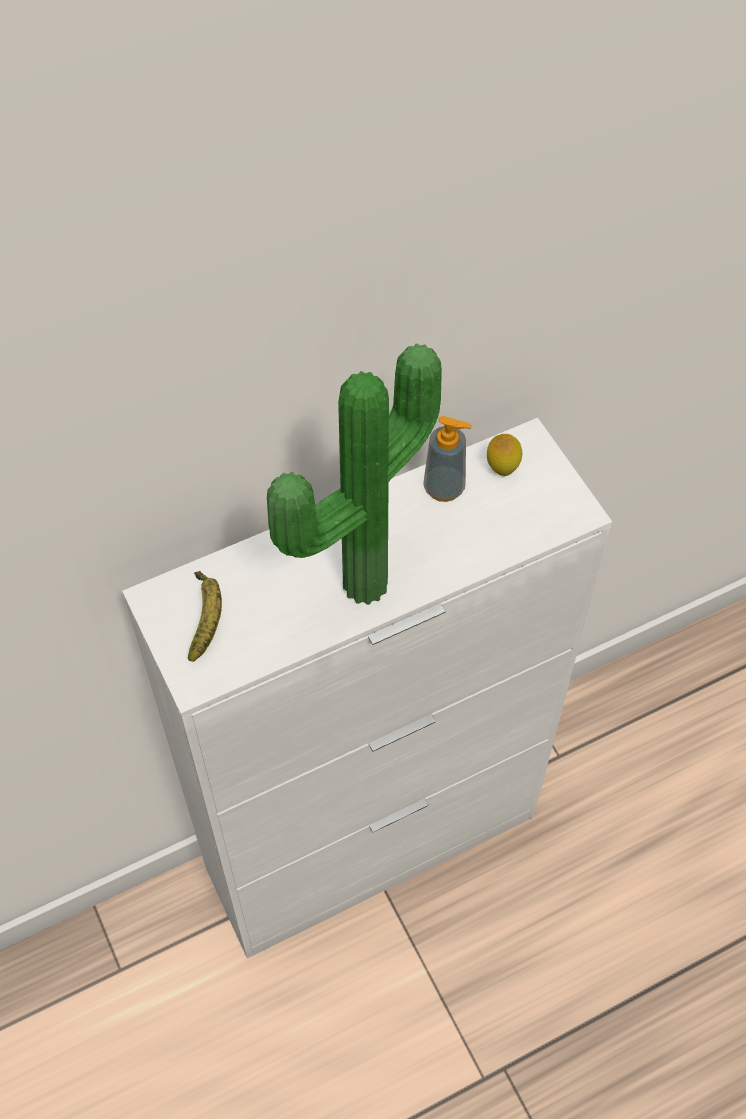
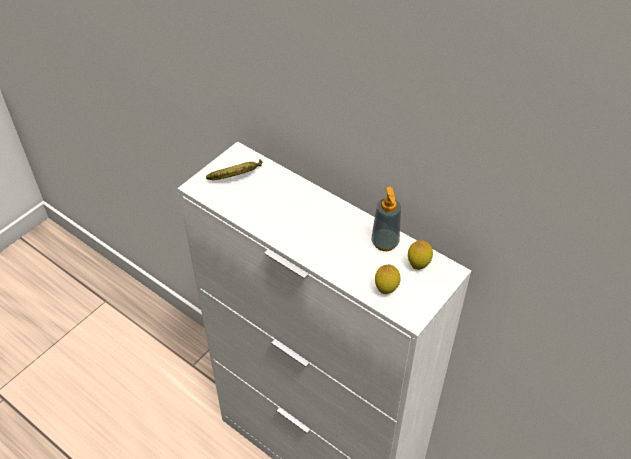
camera: 65 degrees right, 10 degrees down
potted plant [267,344,442,605] -> none
none -> lemon [375,264,401,294]

